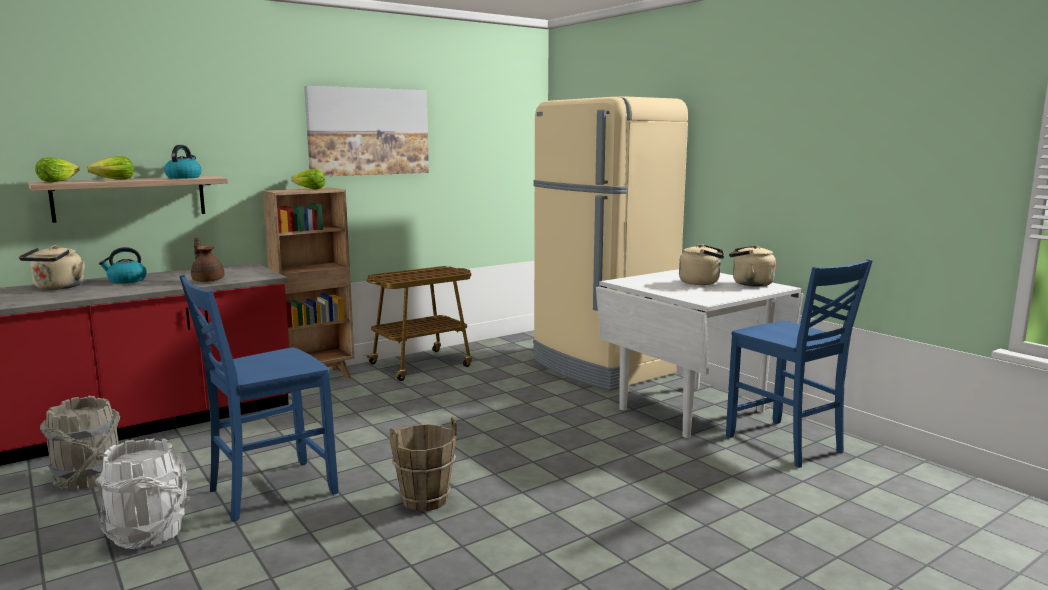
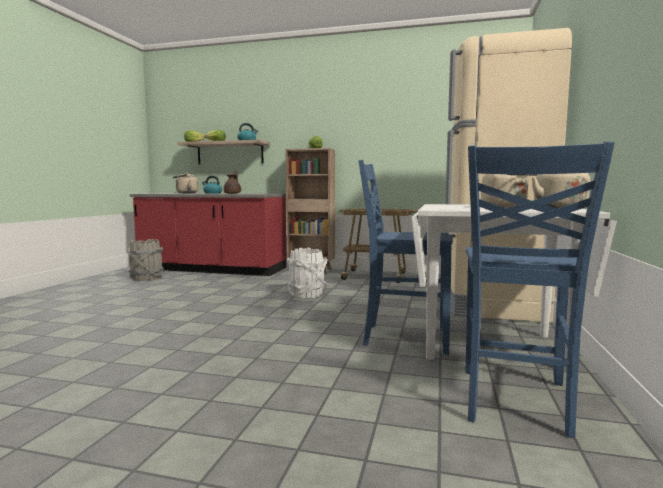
camera: 50 degrees right, 5 degrees down
white bucket [95,438,190,549] -> white bucket moved to [287,248,327,298]
blue chair [180,274,338,522] -> blue chair moved to [359,160,453,354]
picture [304,86,429,176] -> none
brown bucket [390,417,457,511] -> none

